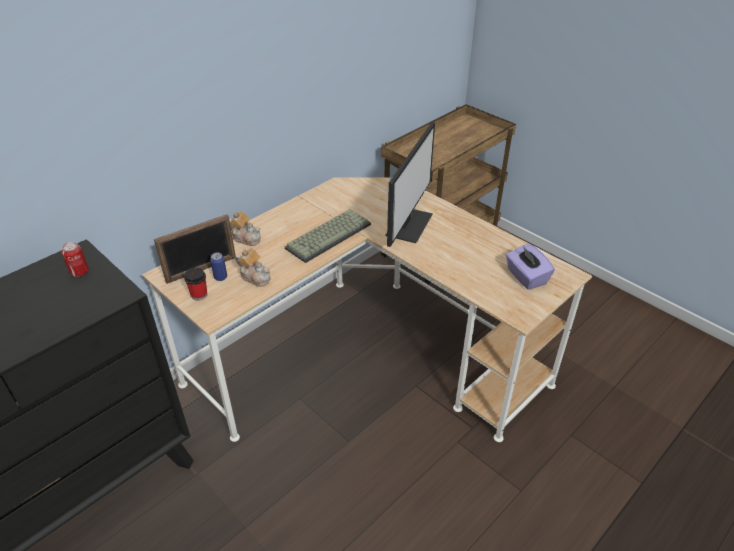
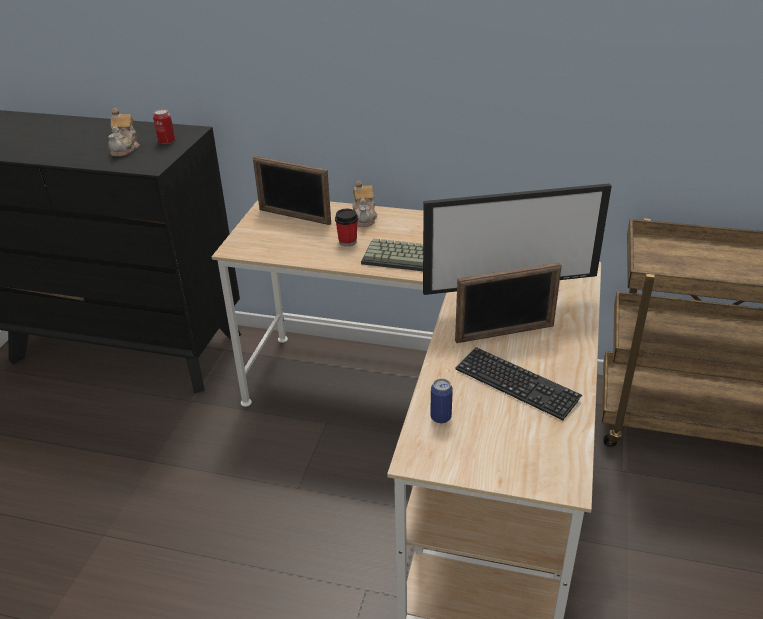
camera: 60 degrees right, 5 degrees down
cup [184,267,207,301] -> cup moved to [335,209,358,246]
can [210,253,227,281] -> can moved to [430,379,453,423]
teapot [235,248,271,287] -> teapot moved to [108,108,140,157]
purple tissue box [506,243,555,290] -> none
none -> picture frame [455,262,562,343]
none -> keyboard [456,347,582,420]

